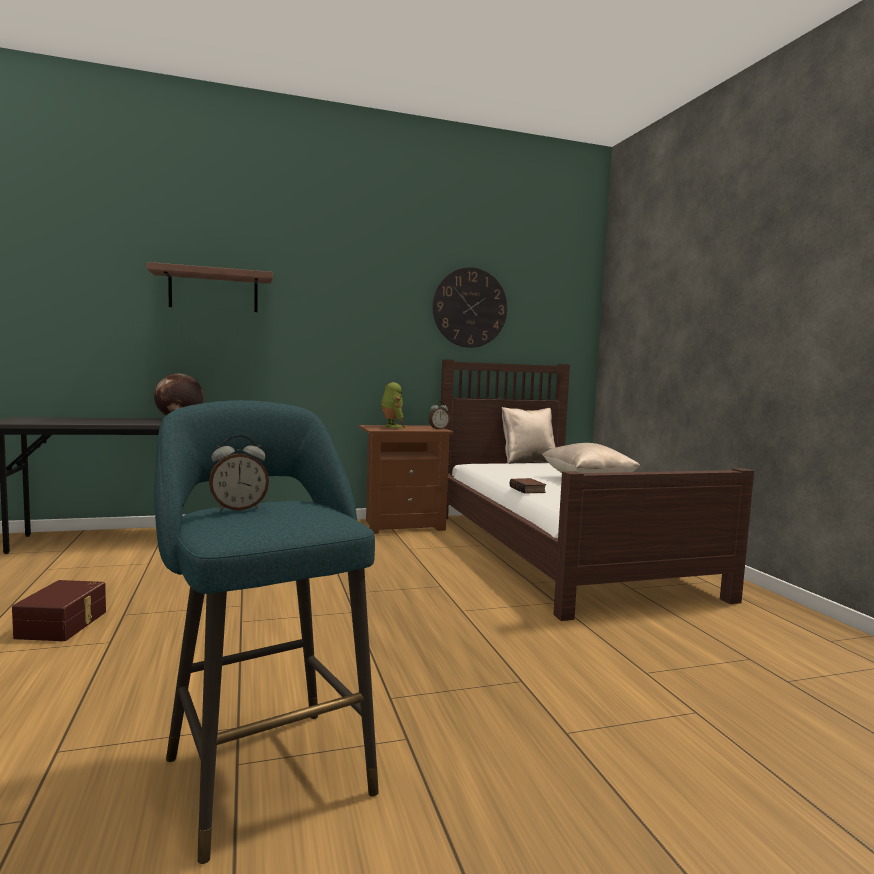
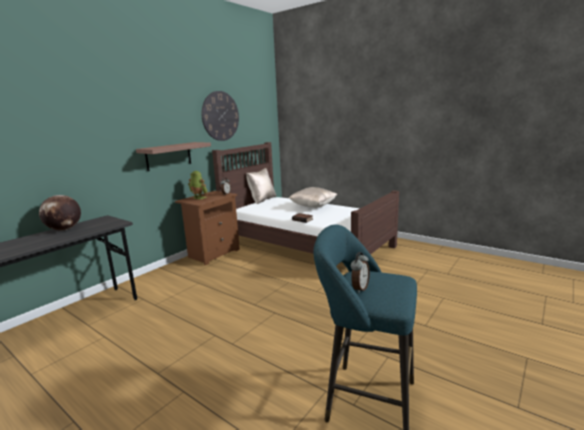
camera: 35 degrees left, 10 degrees up
brown storage box [12,580,106,641] -> none
shelf [146,262,273,312] -> shelf moved to [136,142,211,171]

